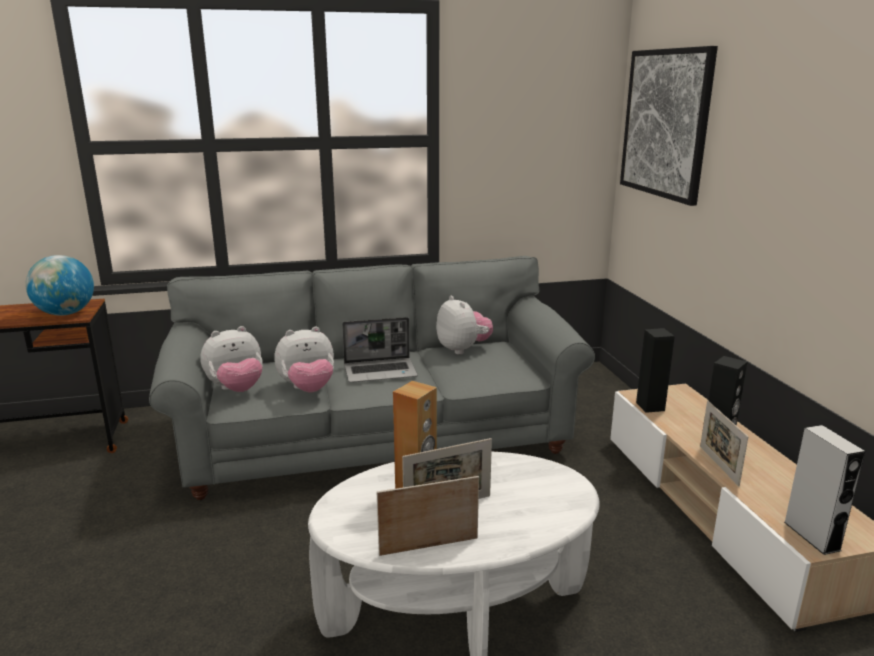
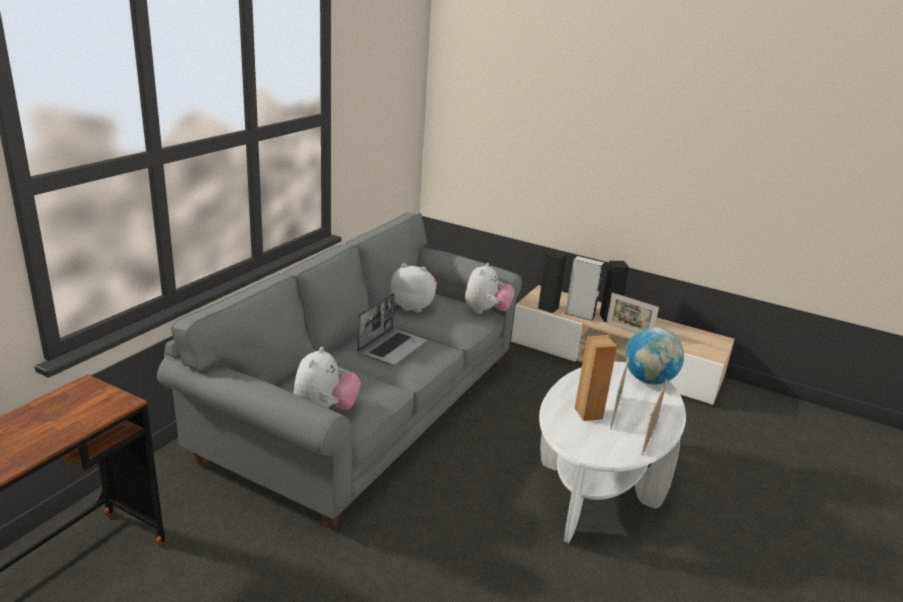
camera: 50 degrees left, 5 degrees up
globe [25,255,94,316] -> globe moved to [625,327,684,384]
plush toy [275,327,334,392] -> plush toy moved to [465,263,515,314]
picture [620,46,718,206] -> none
grey speaker [784,425,865,555] -> grey speaker moved to [565,256,604,321]

